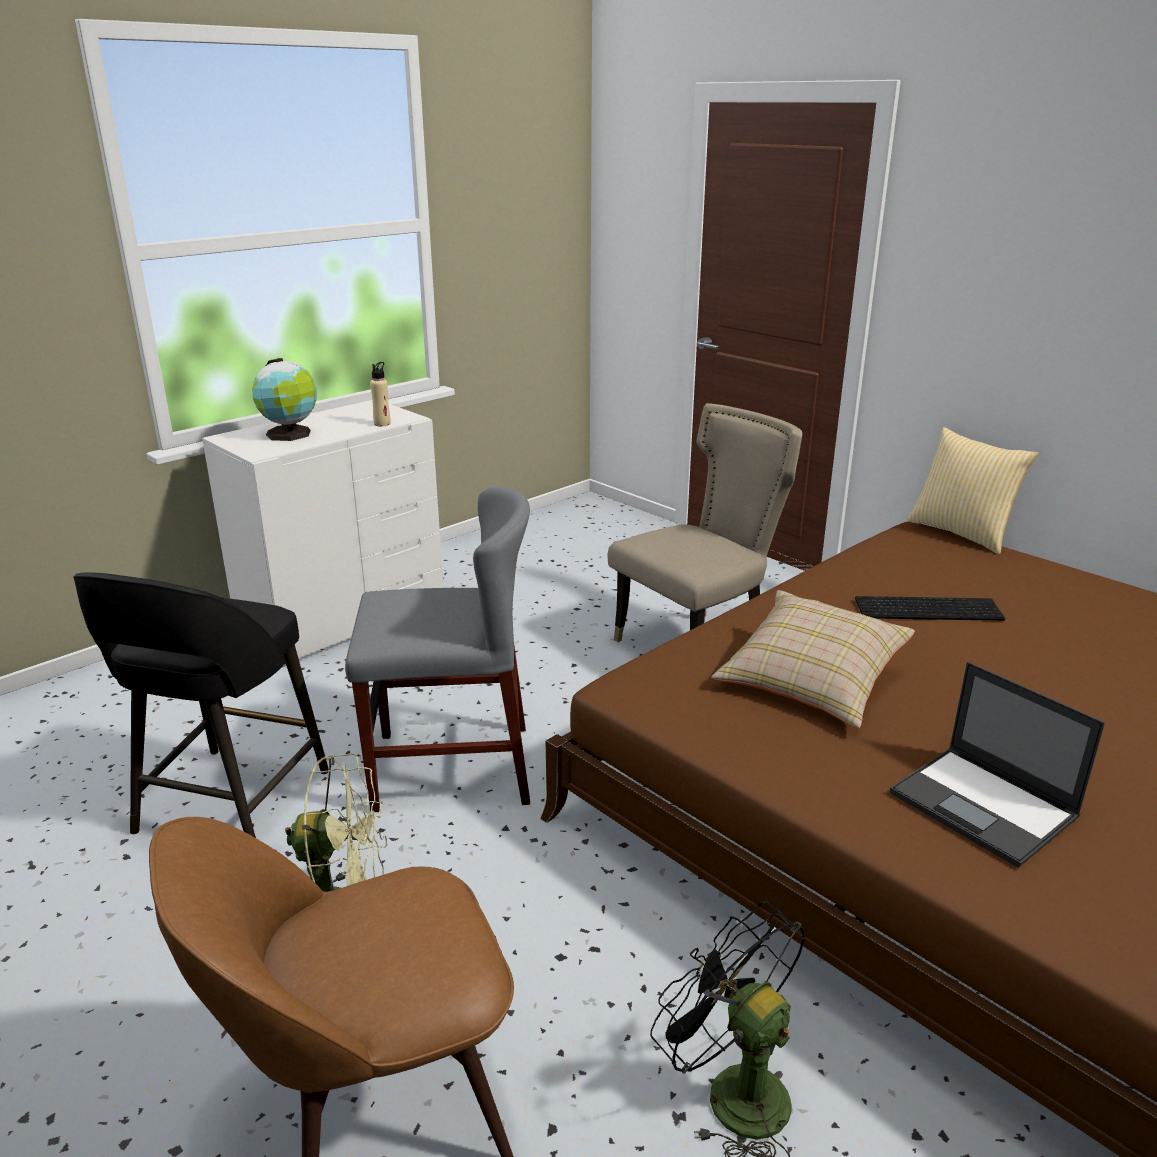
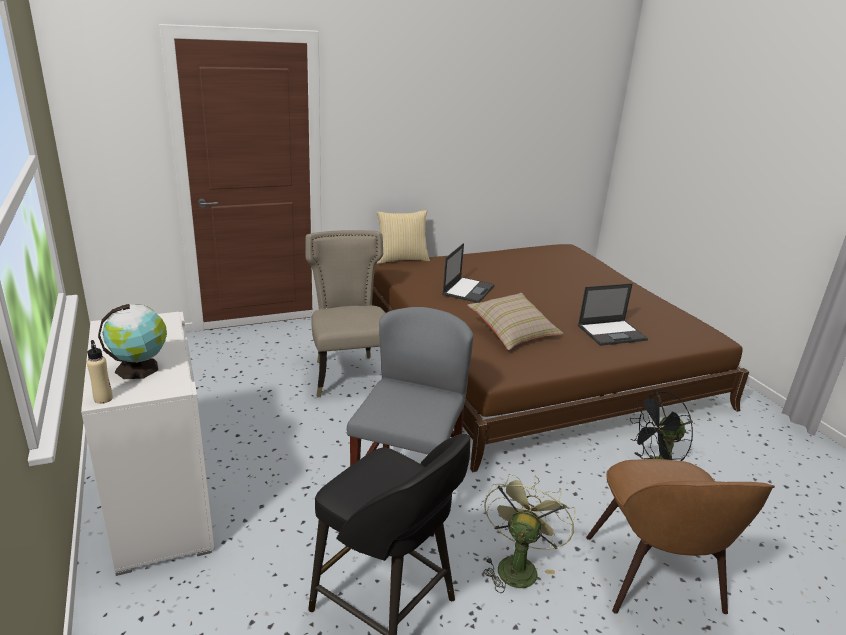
camera: 70 degrees left, 0 degrees up
beige bottle [370,362,391,427] -> beige bottle moved to [87,340,113,404]
keyboard [855,596,1005,621] -> laptop [442,243,495,303]

